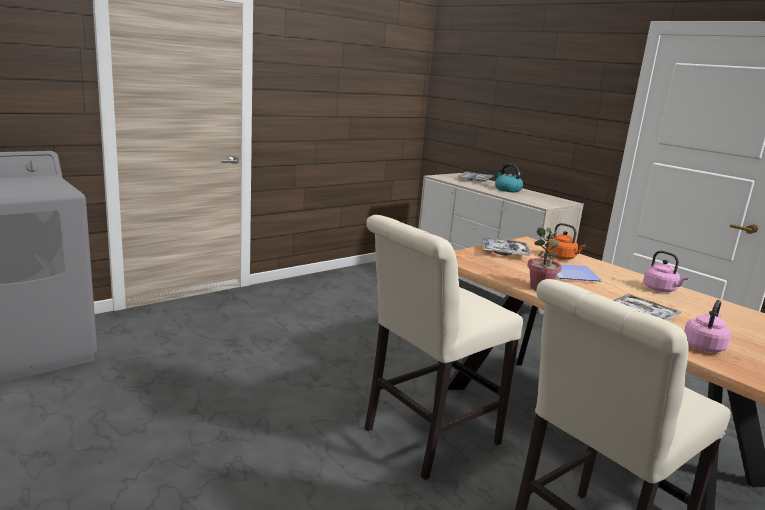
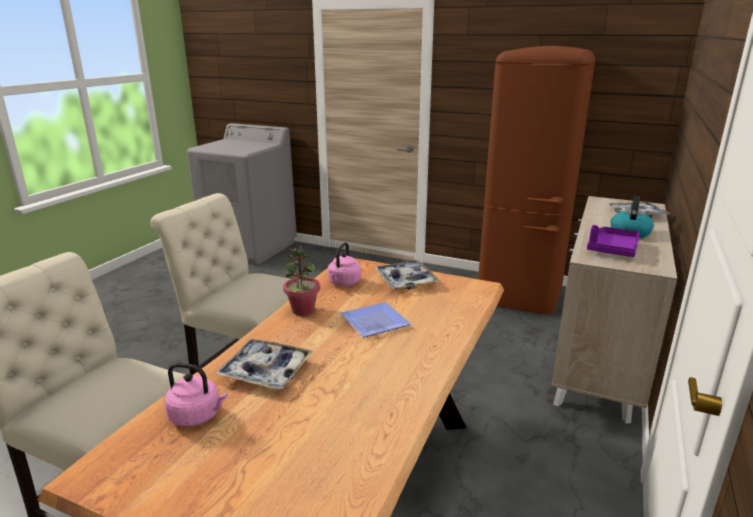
camera: 65 degrees right, 5 degrees up
orange kettle [548,223,586,260] -> none
pink kettle [644,251,689,292] -> pink kettle moved to [328,242,361,286]
none -> brown fridge [478,46,595,314]
none -> purple tray [587,225,640,257]

